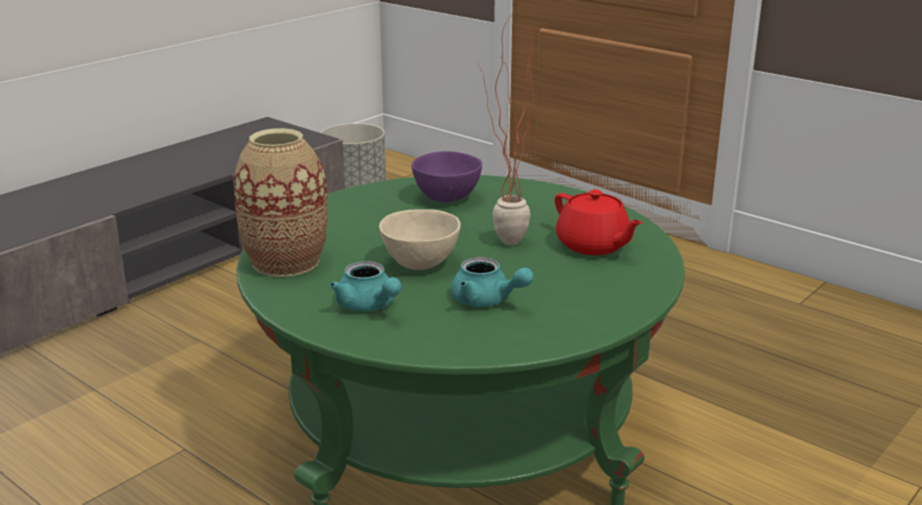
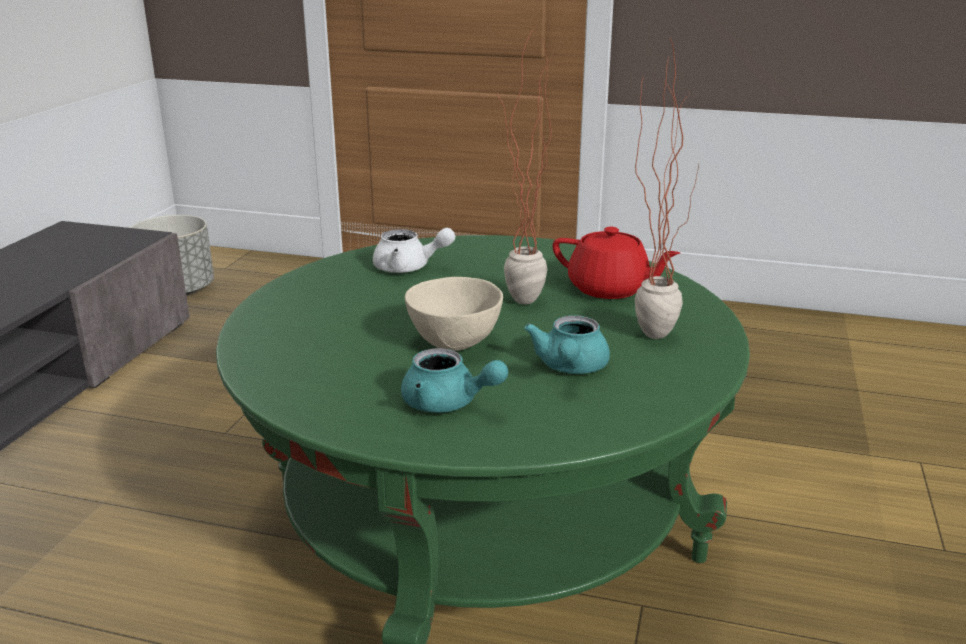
camera: 25 degrees left, 0 degrees up
vase [234,128,328,277] -> none
purple bowl [411,151,482,202] -> white teapot [373,228,455,273]
turquoise teapot [451,257,534,307] -> turquoise teapot turned 90 degrees clockwise [524,315,610,374]
none -> potted plant [635,36,699,339]

